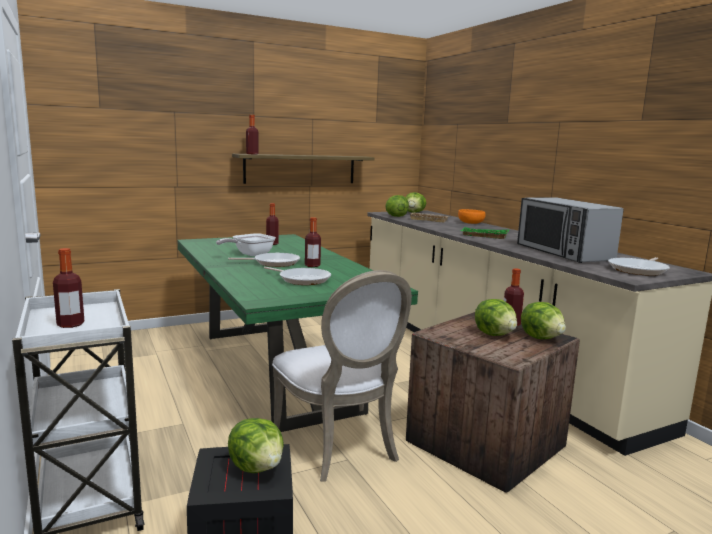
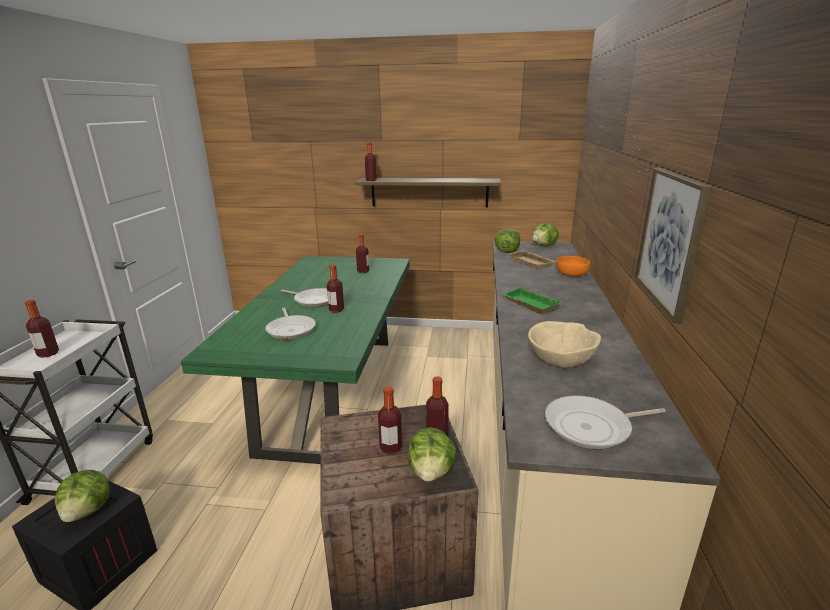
camera: 35 degrees right, 10 degrees up
frying pan [216,233,276,256] -> none
white chair [272,270,412,482] -> none
lettuce [475,299,517,336] -> bottle [378,386,402,454]
microwave [517,198,624,263] -> beige bowl [528,321,601,368]
none -> picture [635,168,712,323]

